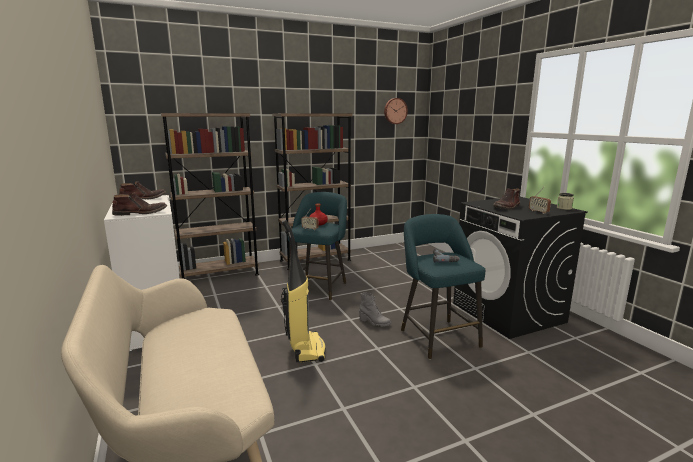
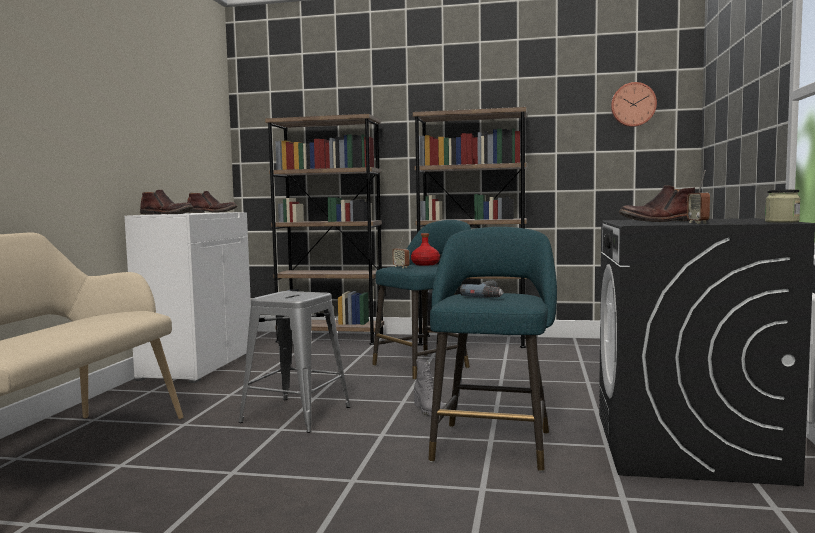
camera: 35 degrees right, 10 degrees down
vacuum cleaner [281,219,326,362] -> grey stool [239,291,350,433]

